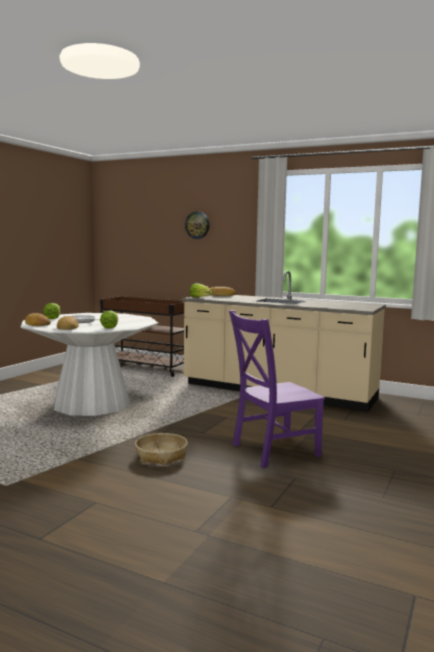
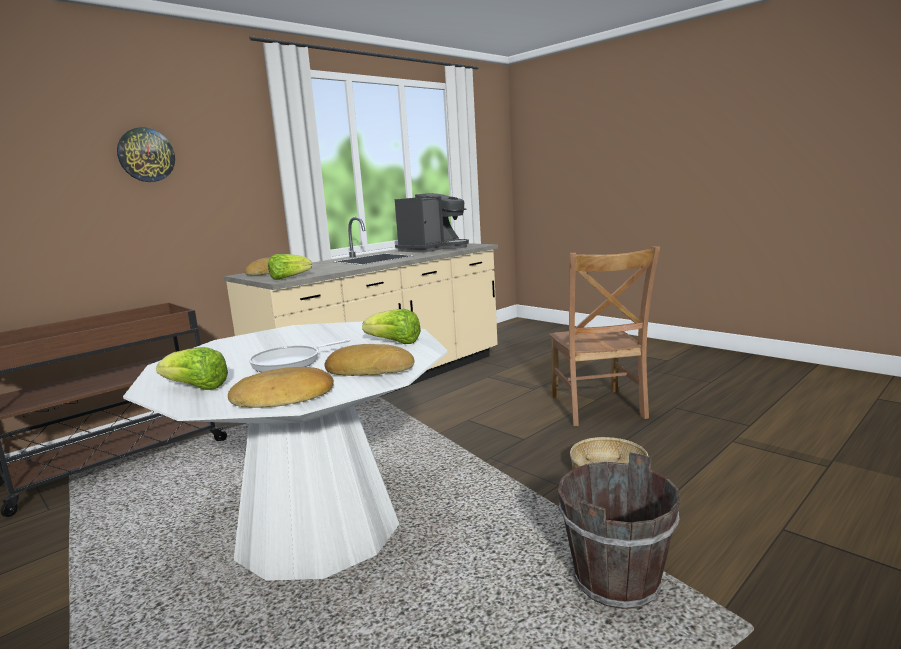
camera: 70 degrees left, 5 degrees up
purple chair [229,310,325,468] -> brown chair [549,246,660,426]
none -> coffee machine [395,193,469,253]
none -> brown bucket [558,452,681,609]

